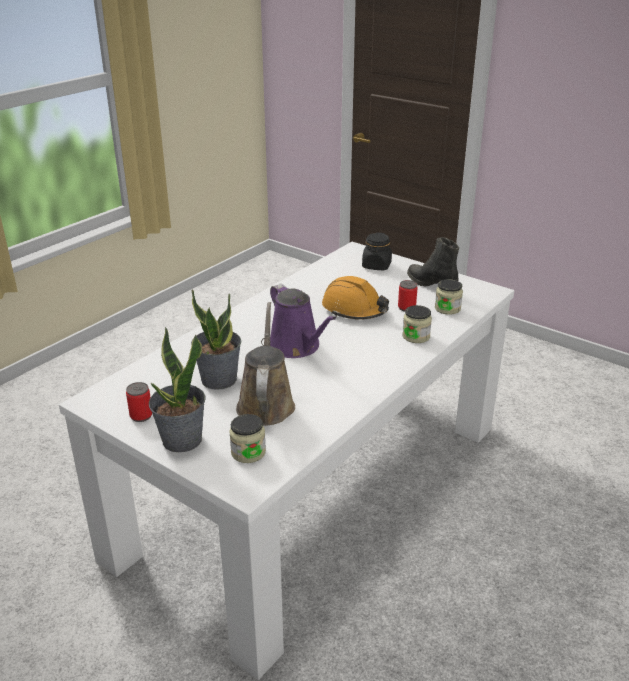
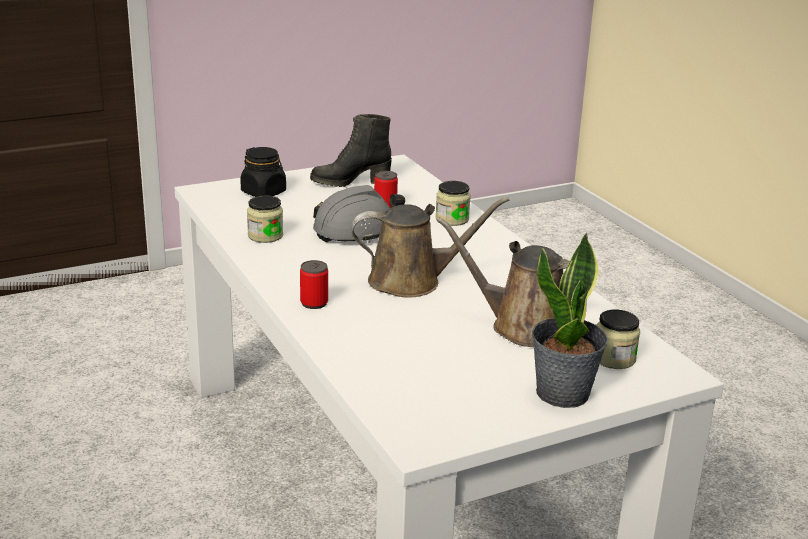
camera: 65 degrees left, 5 degrees down
can [126,382,152,422] -> can moved to [300,260,328,309]
potted plant [191,290,241,390] -> none
purple watering can [270,284,336,358] -> brown watering can [351,197,509,298]
orange hard hat [322,276,389,320] -> grey hard hat [313,185,405,243]
jar [435,279,463,315] -> jar moved to [247,195,283,243]

